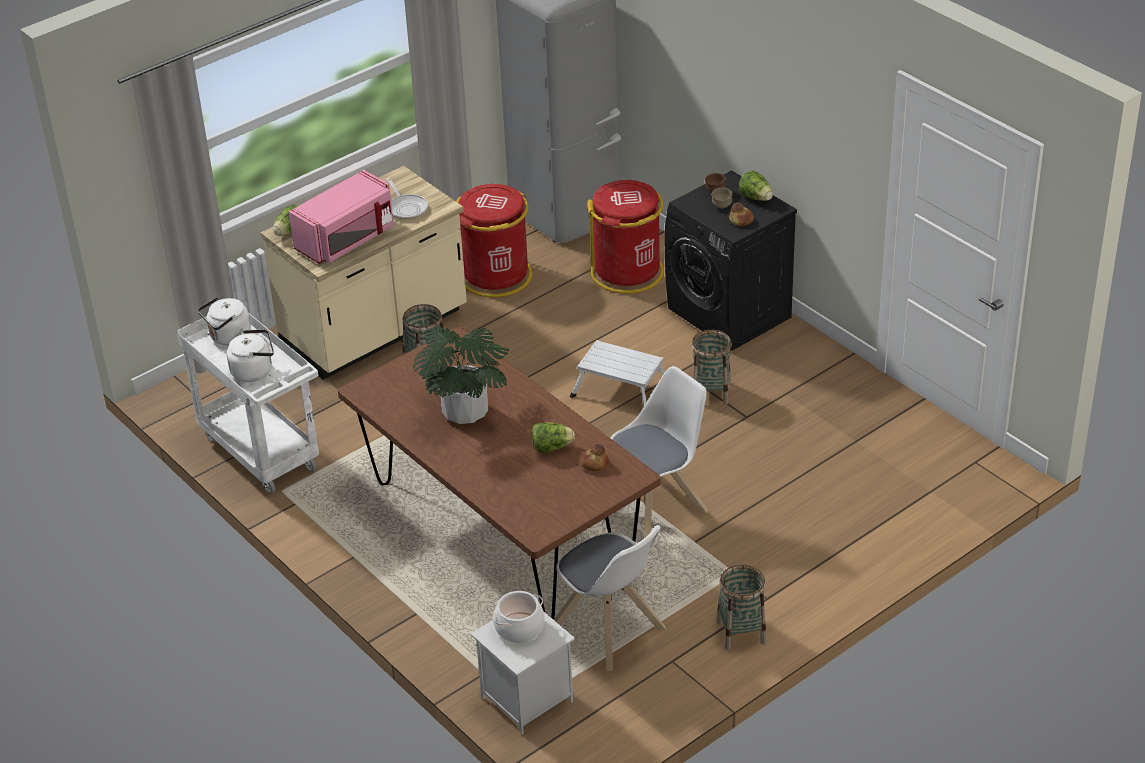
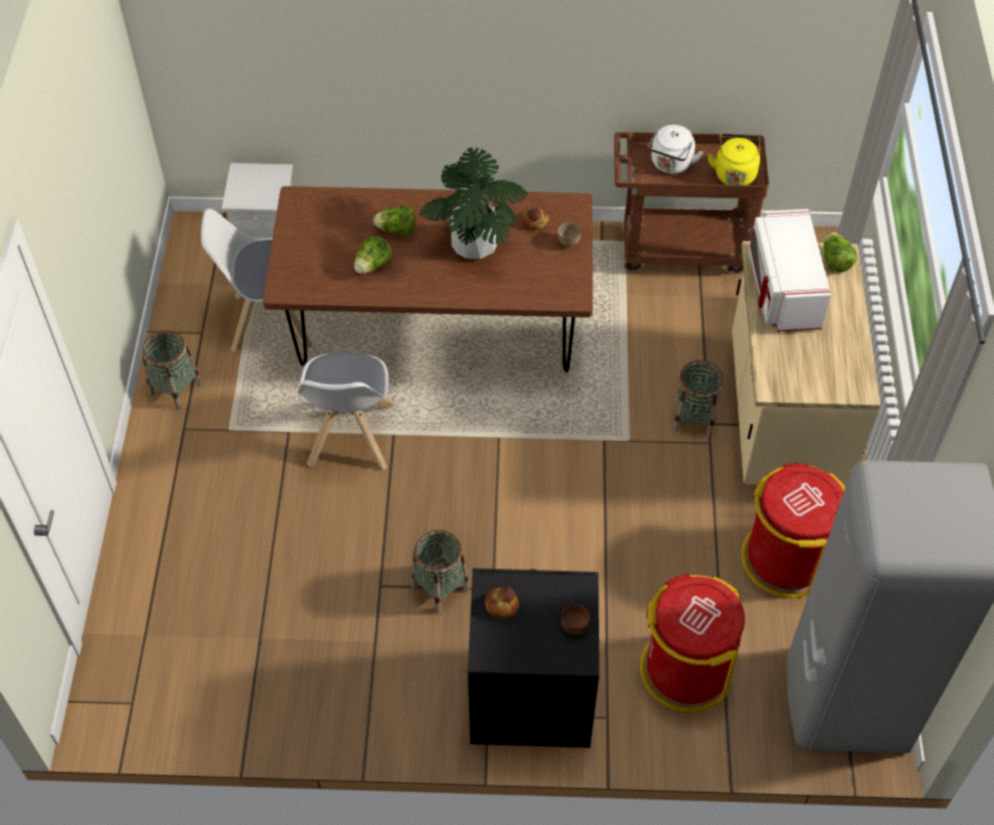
camera: 130 degrees right, 15 degrees up
white cart [177,313,319,494] -> brown cart [614,132,769,274]
white kettle [198,297,251,346] -> yellow kettle [708,134,760,185]
pink microwave [289,170,394,264] -> white microwave [749,209,831,332]
frying pan [387,178,428,220] -> none
cooking pot [493,591,545,643] -> none
white step ladder [570,340,665,407] -> none
bread [580,444,610,471] -> bread moved to [521,207,549,230]
brown bowl [712,188,732,208] -> brown bowl moved to [558,223,581,246]
lettuce [739,170,773,201] -> lettuce moved to [373,206,415,236]

